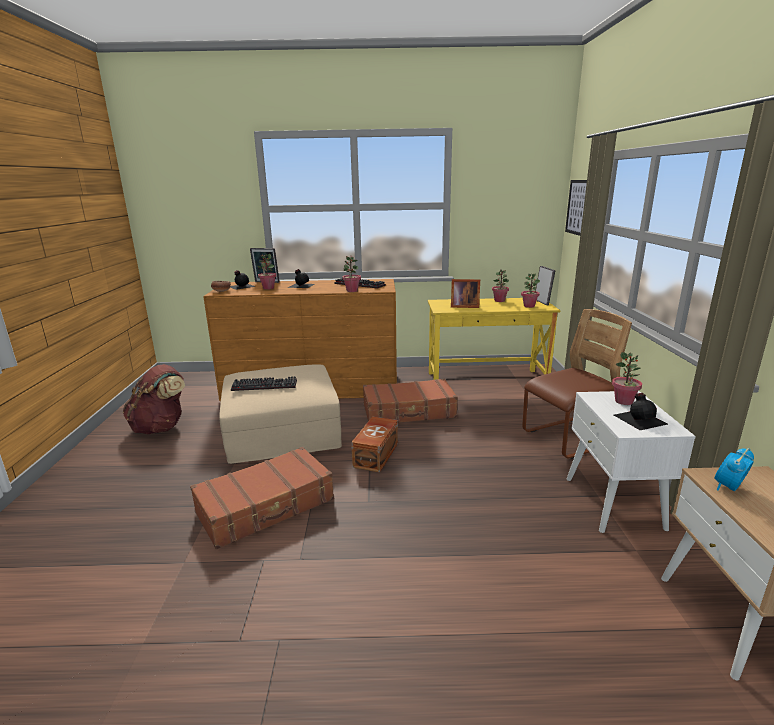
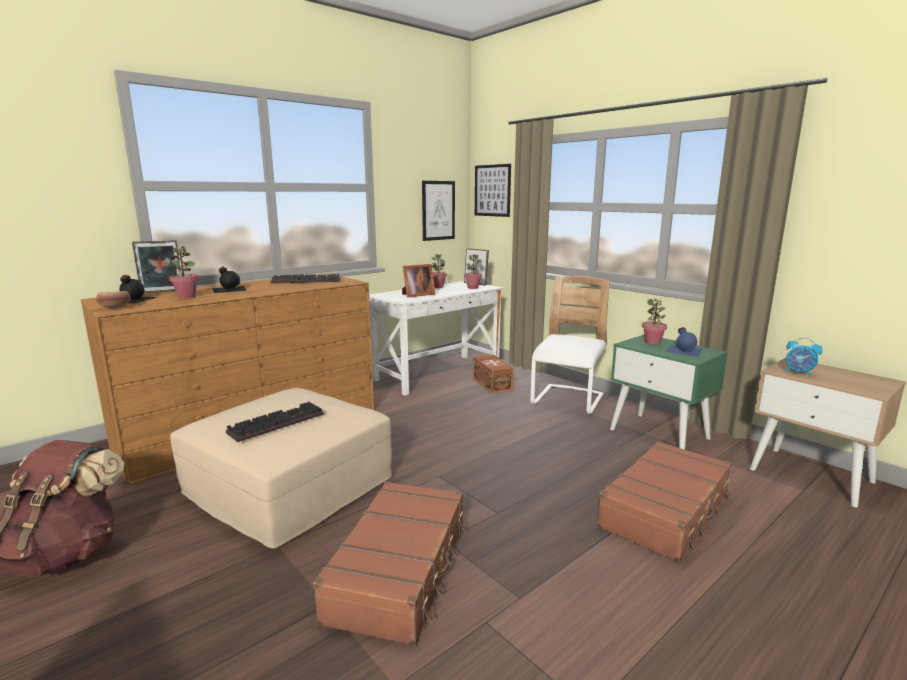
camera: 40 degrees left, 5 degrees down
potted plant [342,256,361,292] -> none
brown storage box [351,416,398,472] -> brown storage box moved to [472,354,514,394]
brown suitcase [363,379,458,423] -> brown suitcase moved to [597,441,732,563]
yellow desk [428,298,561,380] -> white desk [369,281,503,396]
brown chair [522,309,632,459] -> white chair [531,276,610,414]
white nightstand [566,391,696,533] -> green nightstand [610,335,728,450]
black bottle [614,393,668,430] -> blue bottle [666,327,702,357]
alarm clock [714,448,754,491] -> alarm clock turned 60 degrees counterclockwise [785,338,822,377]
none -> picture [422,181,455,241]

